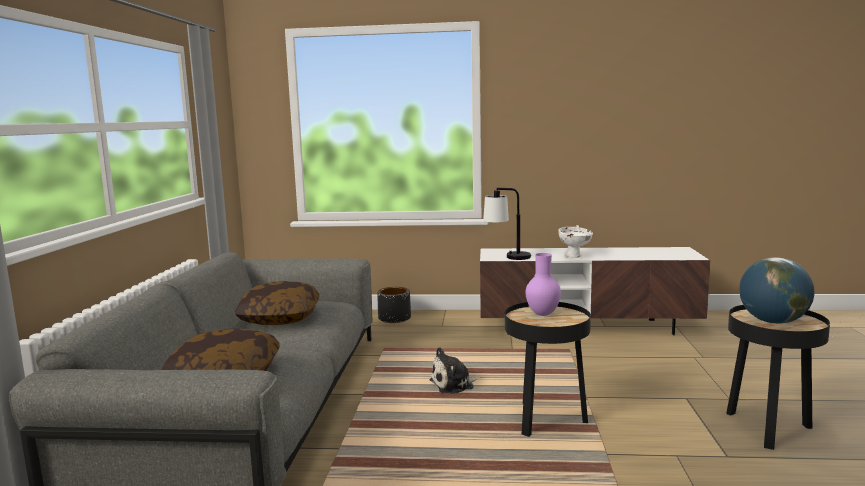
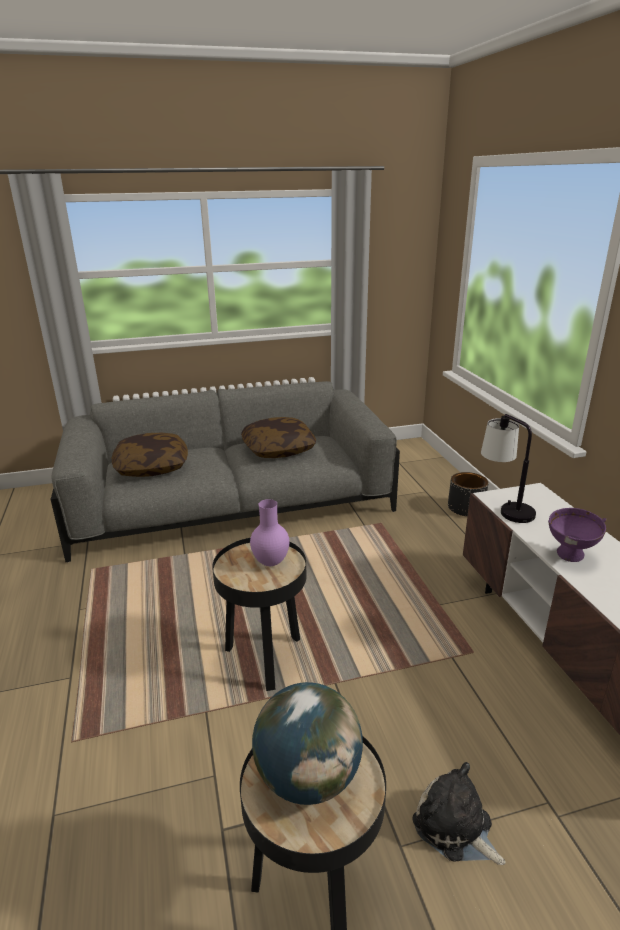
camera: 70 degrees right, 15 degrees up
plush toy [430,347,481,394] -> plush toy moved to [412,762,506,865]
white bowl [559,225,593,258] -> purple bowl [548,508,606,562]

